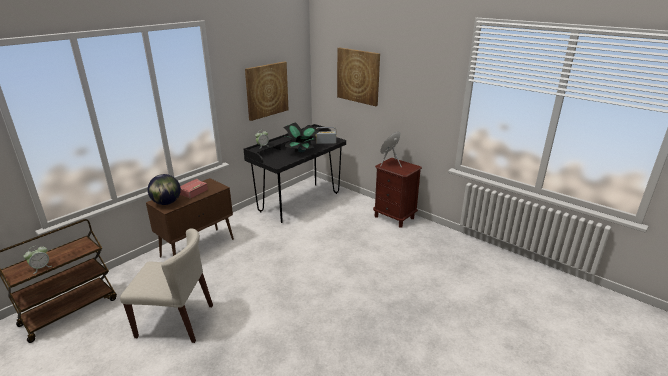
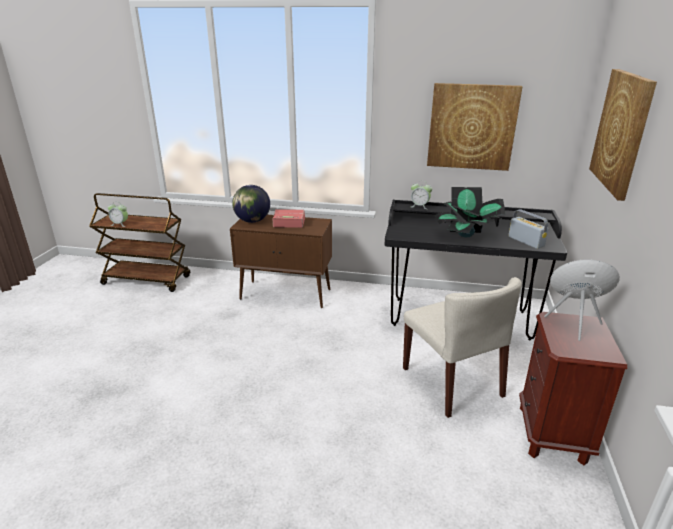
camera: 60 degrees right, 0 degrees up
beige chair [120,228,213,343] -> beige chair moved to [403,277,522,418]

